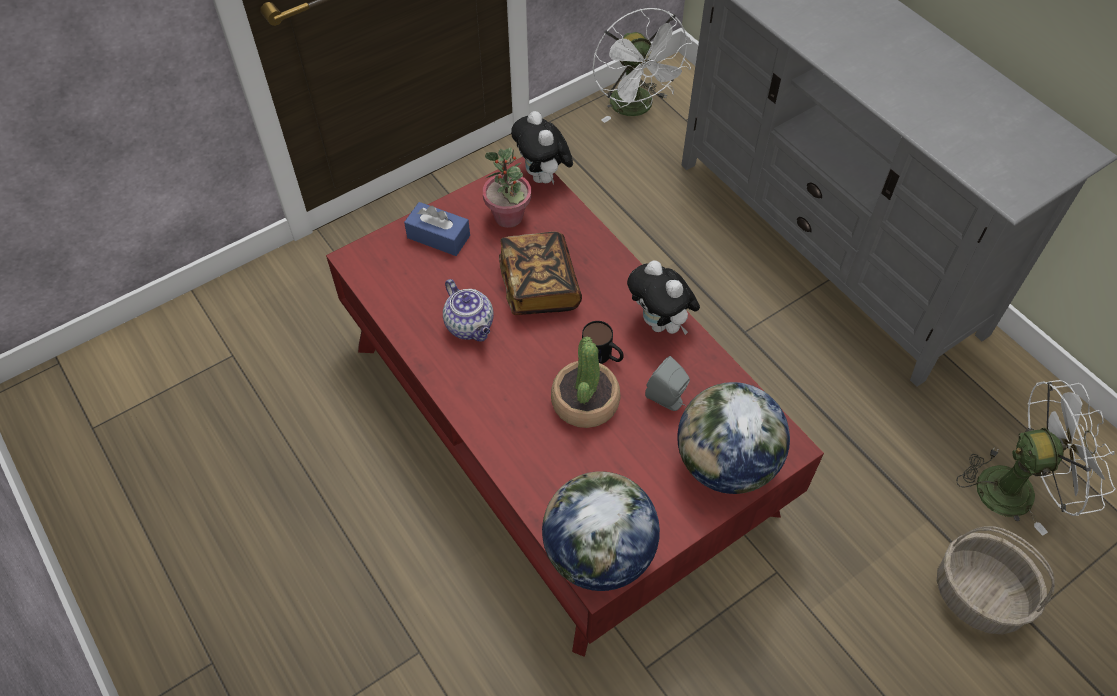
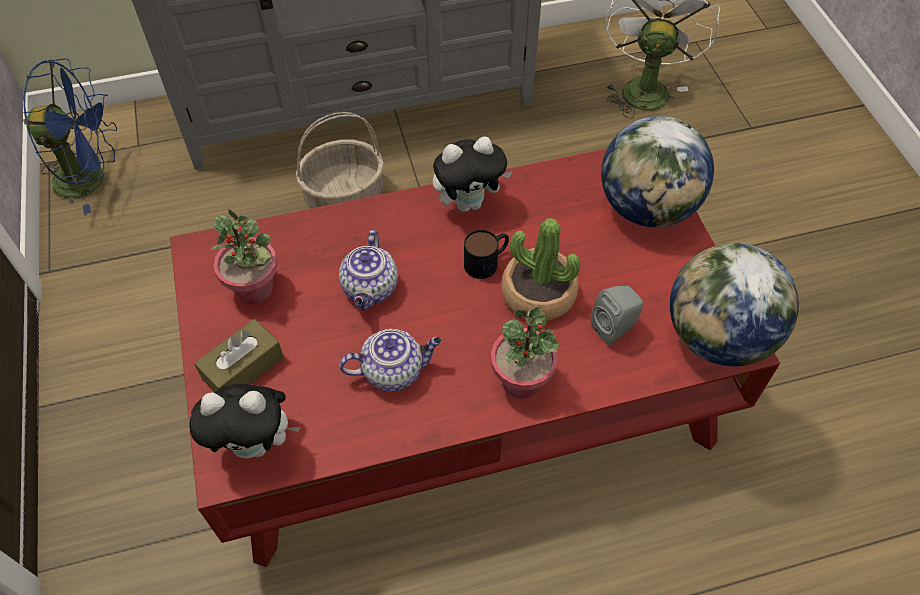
camera: 70 degrees left, 0 degrees up
blue tissue box [404,202,470,256] -> brown tissue box [194,319,284,392]
book [499,232,582,315] -> teapot [339,230,398,311]
plush toy [511,111,573,184] -> plush toy moved to [189,384,301,458]
white fan [593,8,693,123] -> blue fan [23,58,117,214]
grey speaker [645,356,690,411] -> grey speaker moved to [591,286,643,345]
basket [937,526,1055,634] -> basket moved to [296,112,384,209]
none -> potted plant [491,307,559,399]

